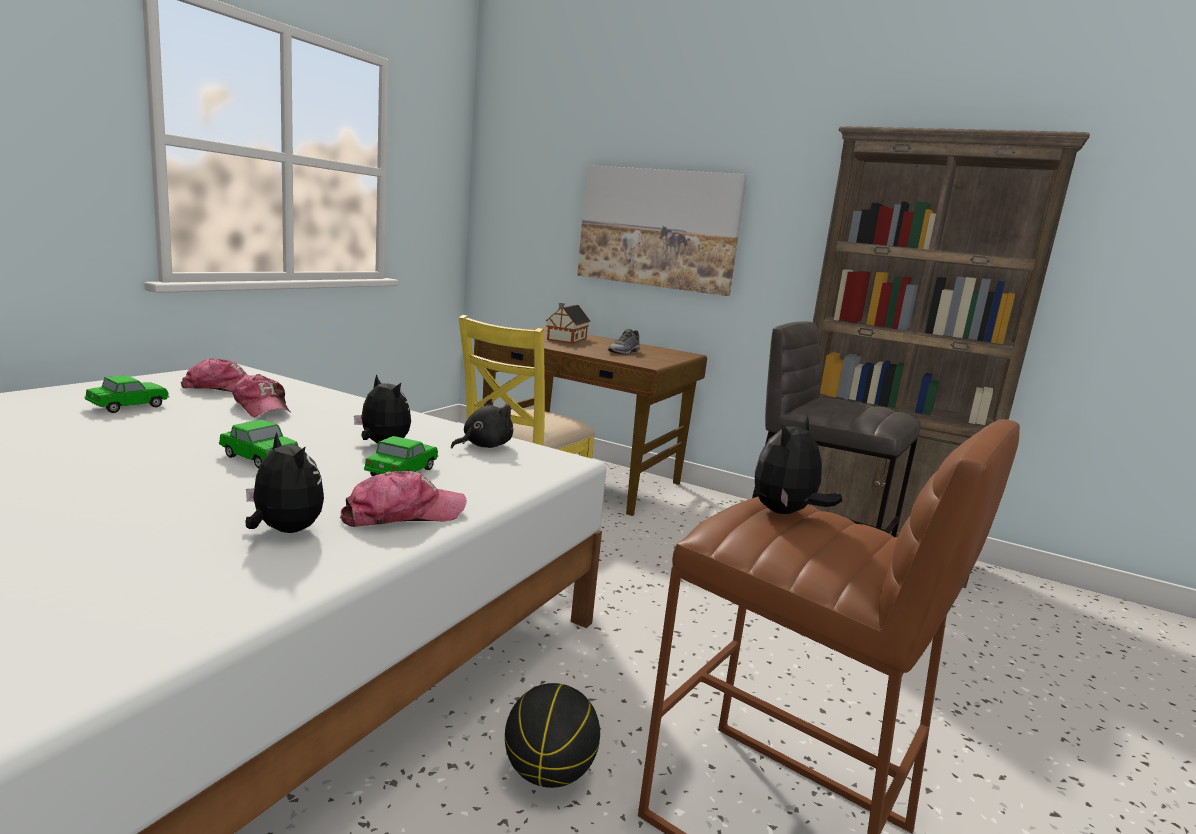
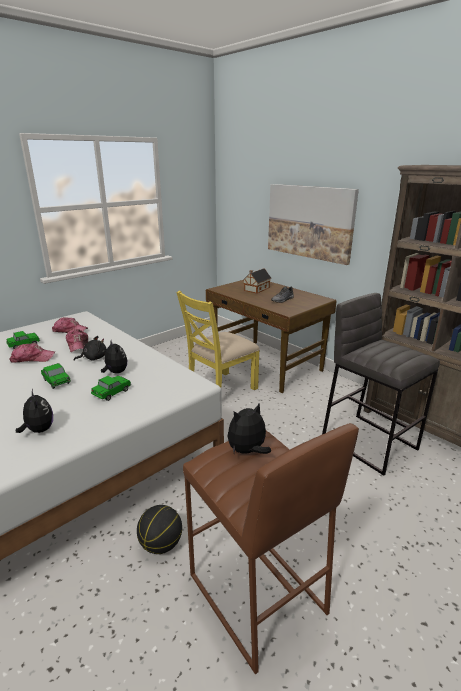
camera: 20 degrees right, 10 degrees up
cap [340,471,467,527] -> cap moved to [9,343,55,363]
black plush toy [451,399,513,448] -> black plush toy moved to [74,336,106,361]

